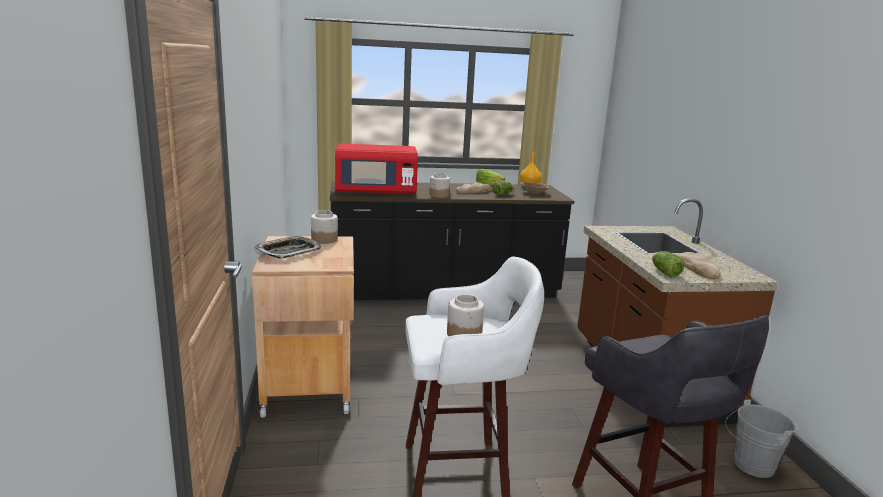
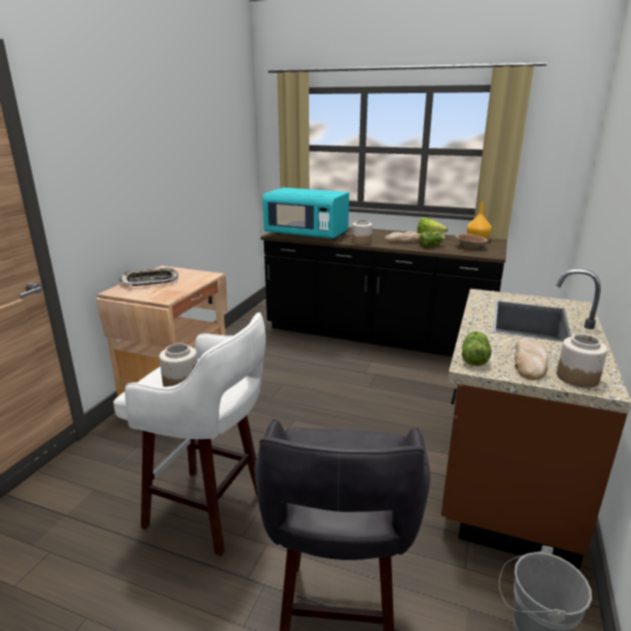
camera: 30 degrees right, 5 degrees up
jar [311,210,338,244] -> jar moved to [557,334,608,387]
red microwave [335,143,418,196] -> turquoise microwave [263,187,349,241]

